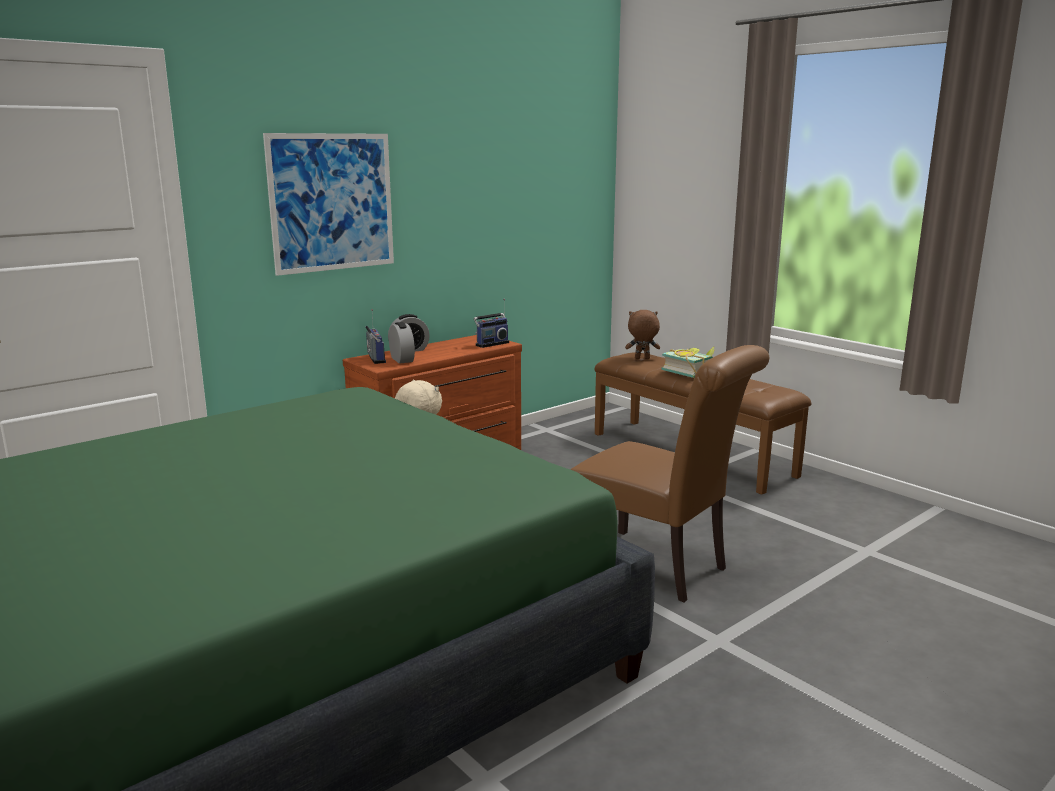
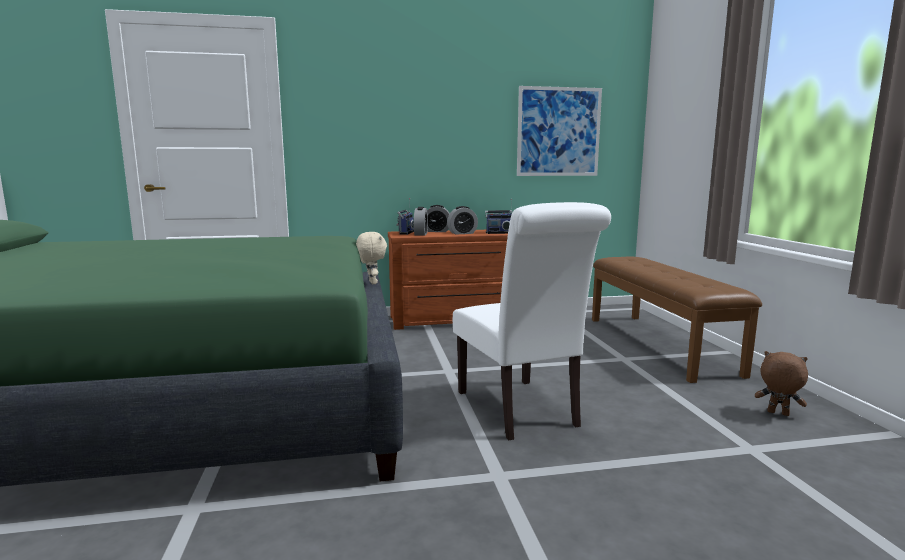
camera: 30 degrees right, 5 degrees down
picture [263,133,394,276] -> picture moved to [517,86,602,176]
brown chair [570,345,769,602] -> white chair [453,202,611,440]
brown plush toy [625,310,660,359] -> brown plush toy moved to [755,351,808,416]
book [662,347,715,378] -> none
none -> alarm clock [447,206,478,234]

